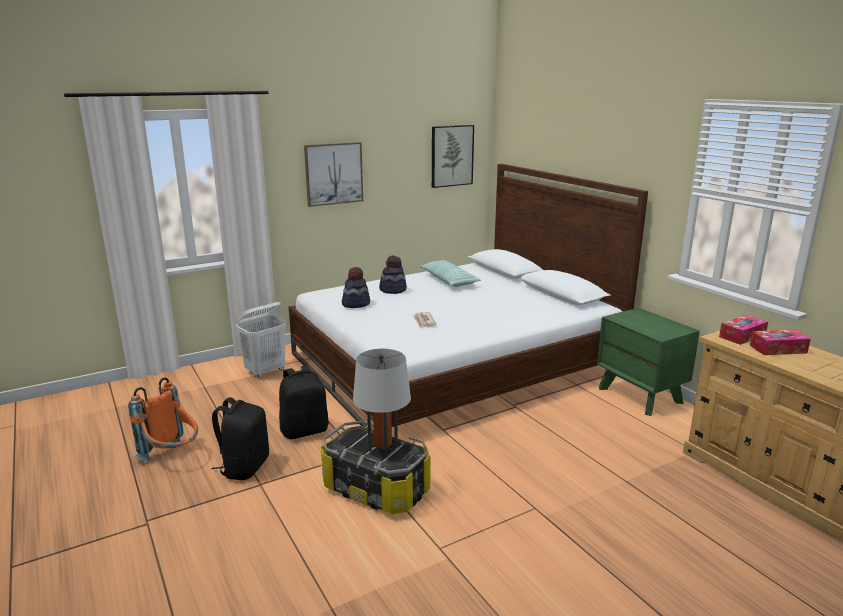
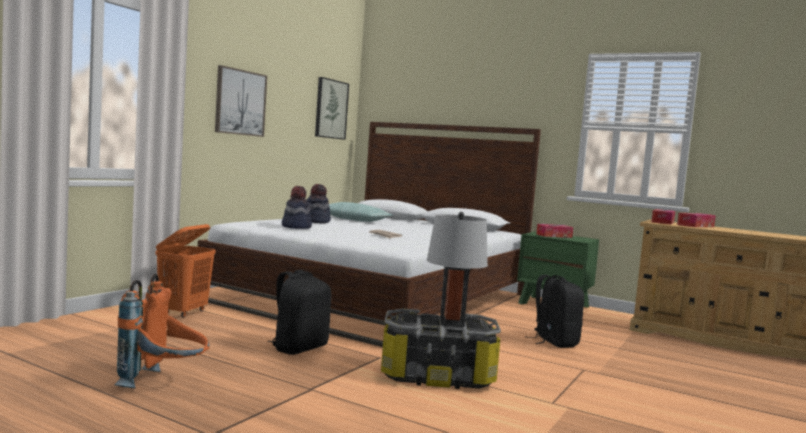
camera: 30 degrees left, 15 degrees down
black backpack [211,397,269,480] -> black backpack moved to [525,275,584,348]
white laundry basket [236,302,286,378] -> orange laundry basket [155,224,216,318]
none -> tissue box [536,224,573,238]

